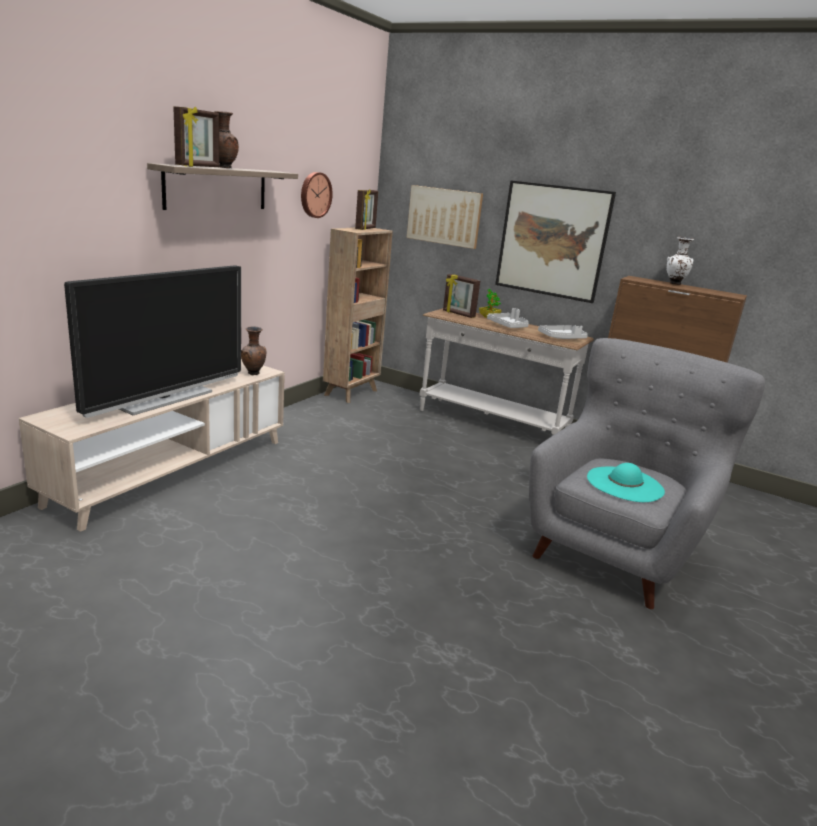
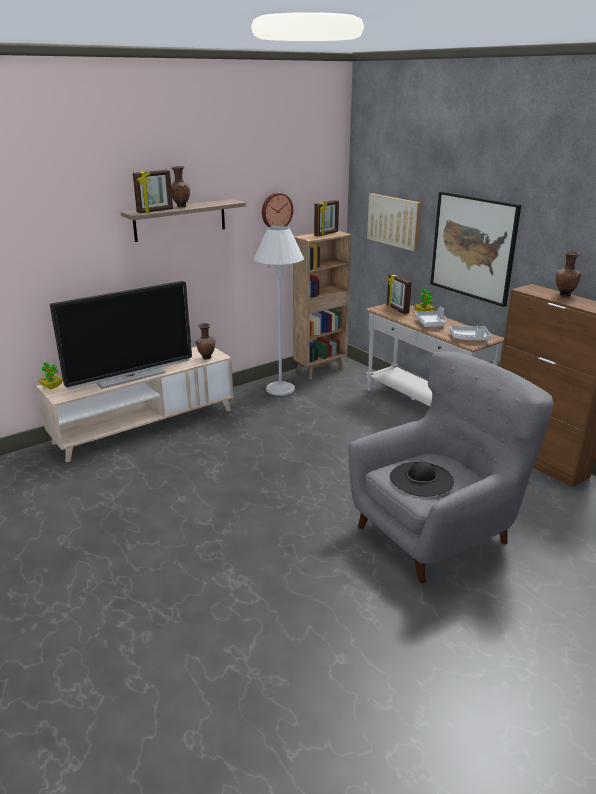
camera: 25 degrees right, 5 degrees up
turquoise hat [587,463,665,502] -> black hat [390,462,454,497]
white vase [667,237,694,285] -> brown vase [556,251,581,297]
none -> potted plant [38,362,63,390]
none -> white floor lamp [254,226,304,396]

